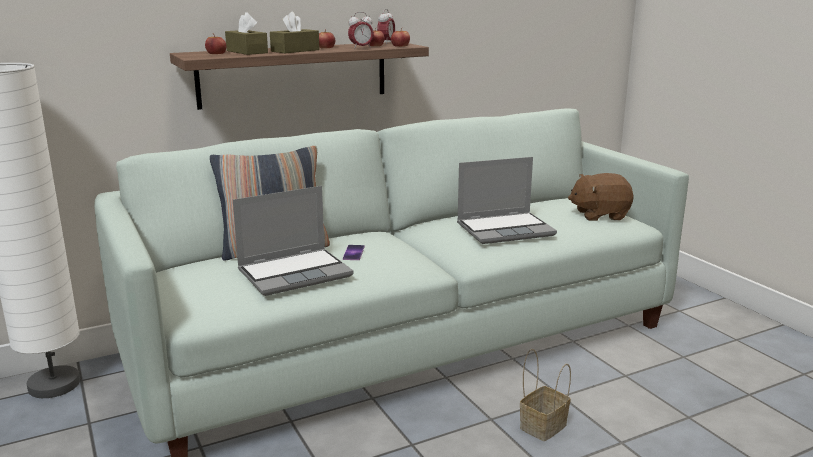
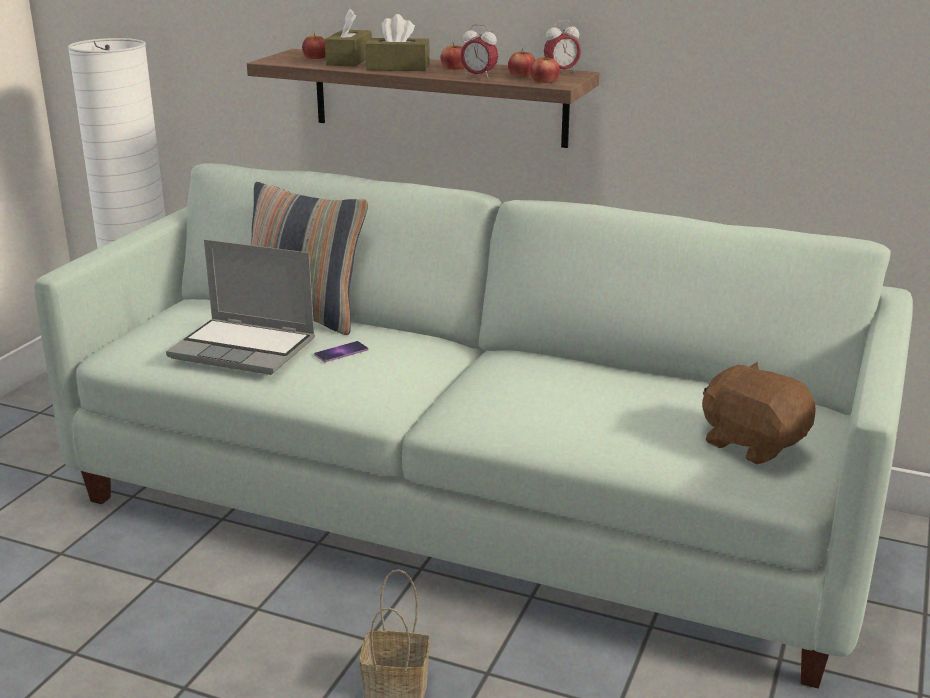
camera: 50 degrees right, 5 degrees up
laptop [457,157,557,244] -> none

